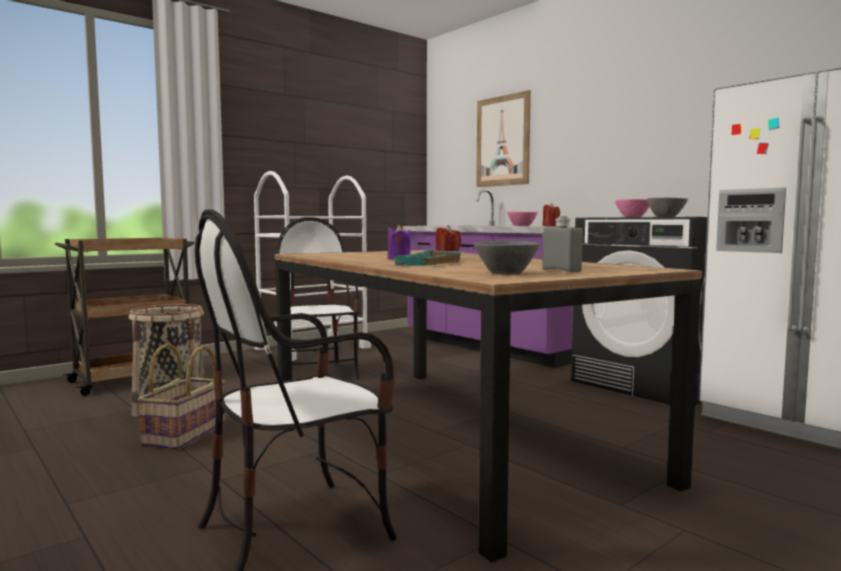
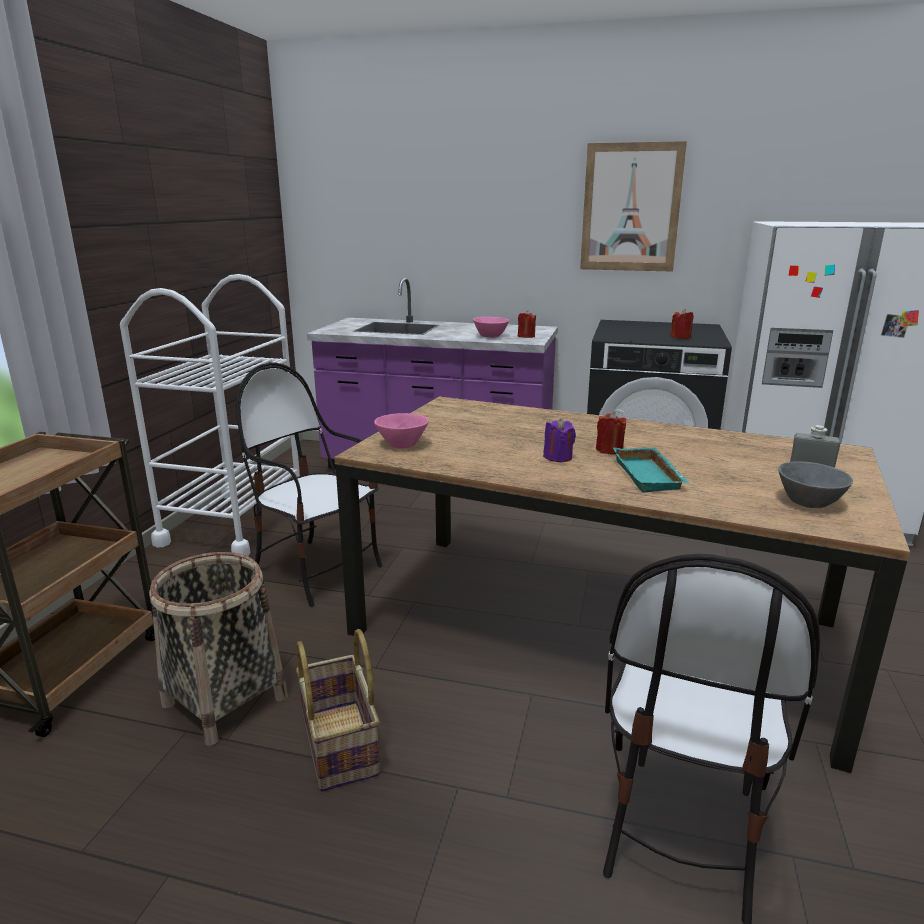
camera: 35 degrees left, 15 degrees up
picture [476,90,531,187] -> picture moved to [580,141,687,272]
pink bowl [615,199,650,217] -> pink bowl moved to [374,413,429,449]
grey bowl [647,198,688,217] -> red candle [670,309,694,339]

